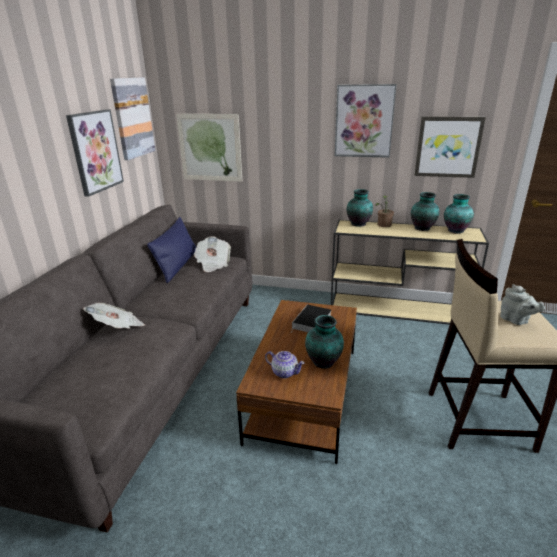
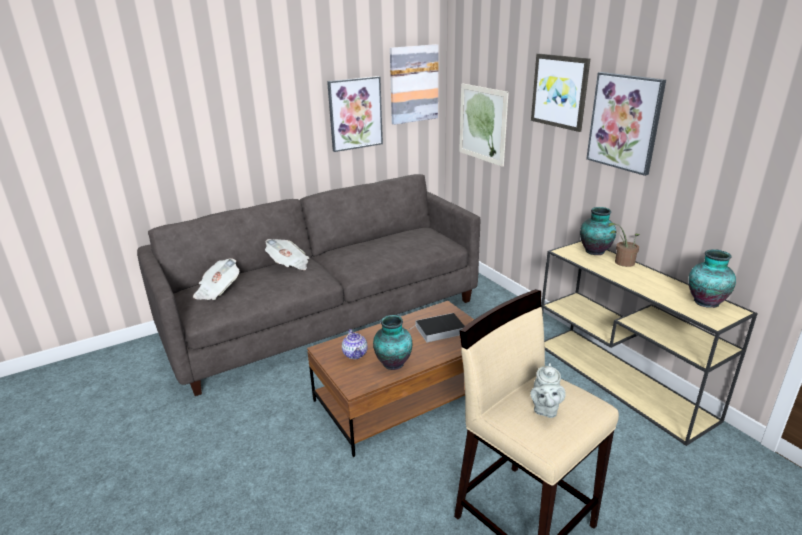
camera: 45 degrees right, 0 degrees up
blue pillow [147,217,196,283] -> none
newspaper [194,236,231,272] -> newspaper moved to [193,258,239,300]
vase [411,192,439,231] -> none
picture [414,117,486,178] -> picture moved to [531,54,590,132]

